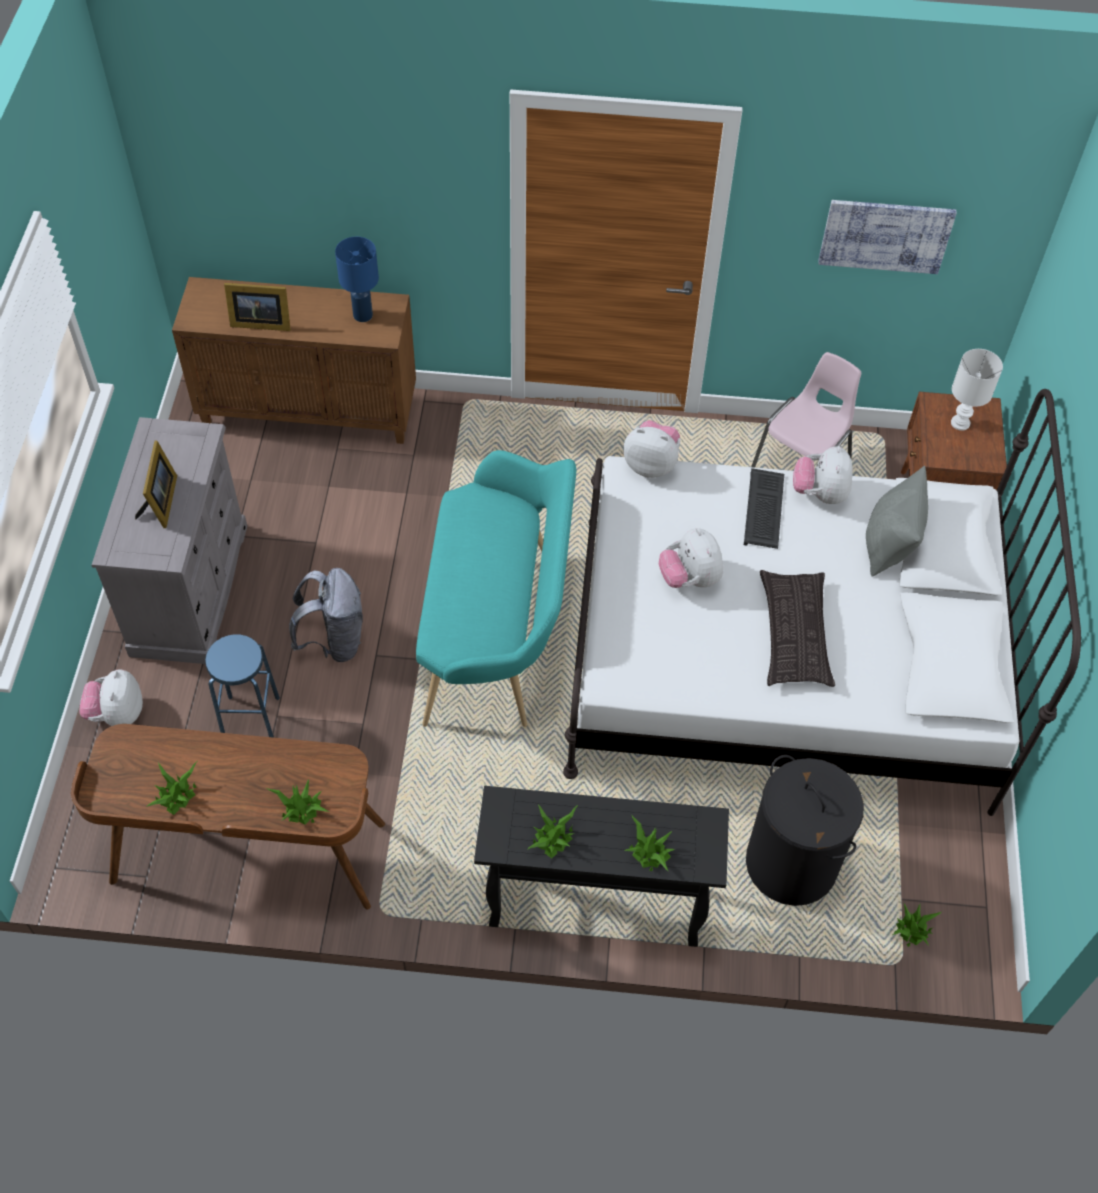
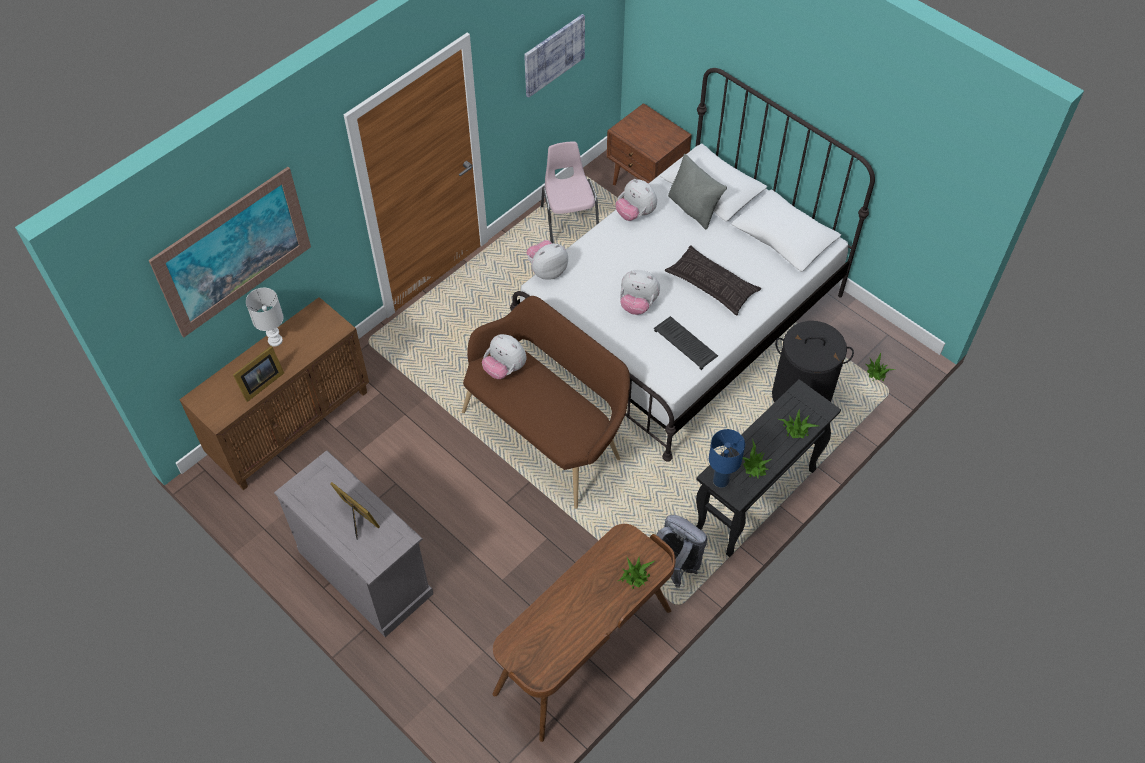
camera: 50 degrees left, 0 degrees up
plush toy [79,669,143,726] -> plush toy moved to [482,334,527,379]
potted plant [145,762,197,815] -> none
blue stool [205,634,280,738] -> none
grey backpack [289,568,363,662] -> grey backpack moved to [656,515,708,588]
blue table lamp [335,237,379,322] -> blue table lamp moved to [709,429,745,488]
turquoise bench [416,450,576,727] -> brown bench [462,296,630,509]
keyboard [744,468,784,549] -> keyboard moved to [654,316,718,370]
white table lamp [951,349,1003,431] -> white table lamp moved to [246,288,284,347]
none -> picture [149,167,311,337]

